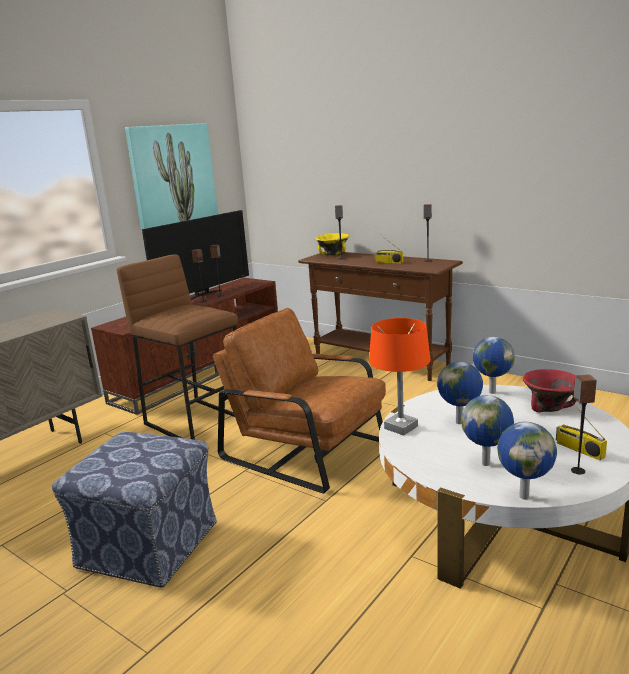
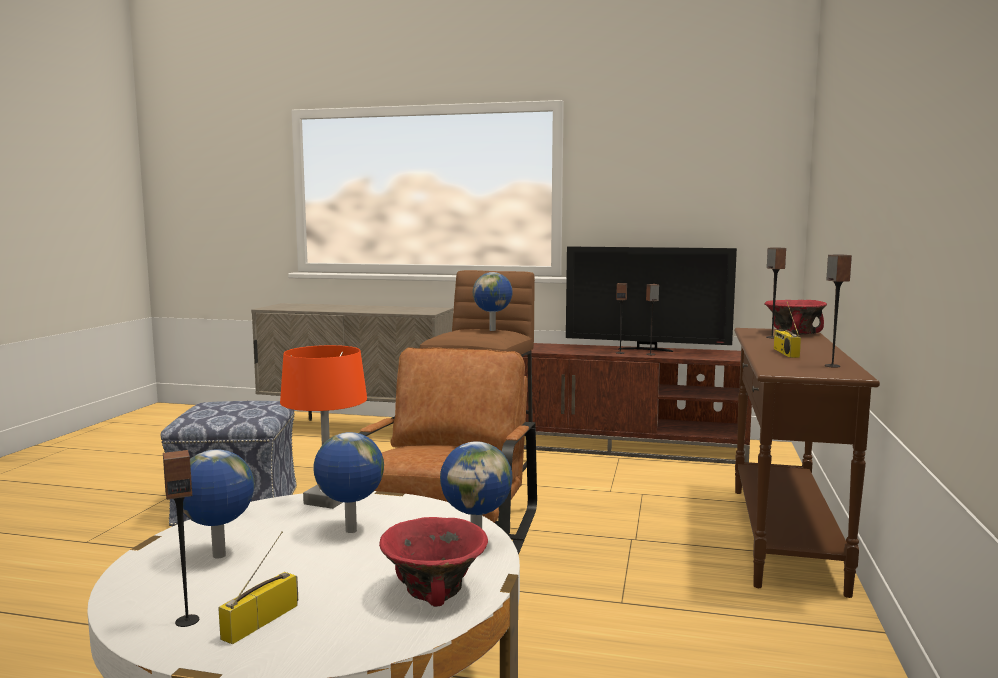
camera: 65 degrees right, 10 degrees down
picture [125,123,218,232] -> none
yellow bowl [315,233,349,255] -> red bowl [764,300,827,335]
globe [497,422,557,500] -> globe moved to [473,272,513,331]

